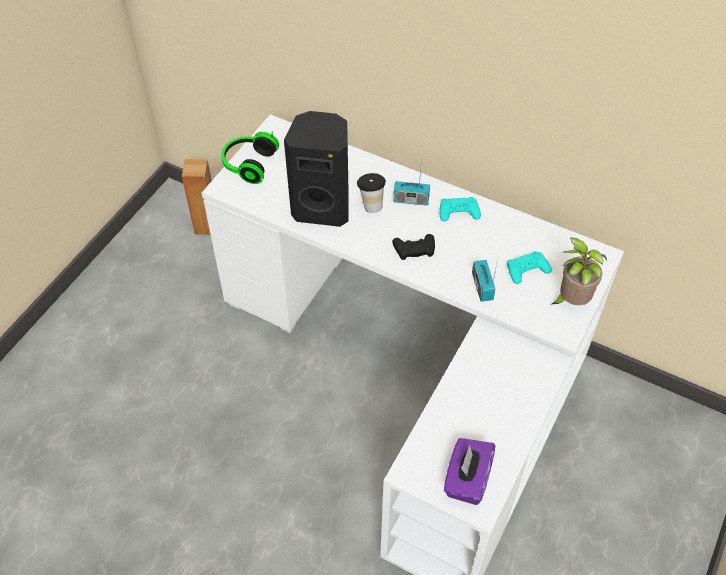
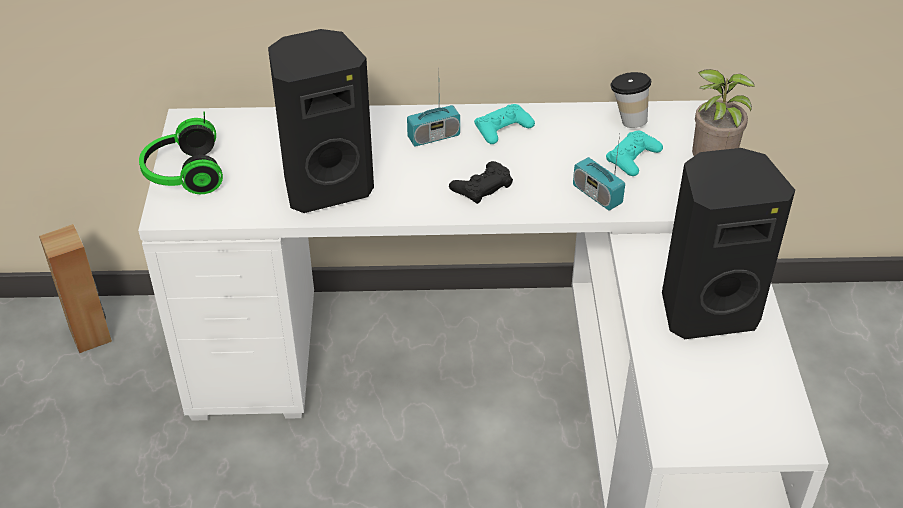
camera: 30 degrees left, 10 degrees down
cup [357,173,386,213] -> cup moved to [610,72,651,128]
purple tissue box [444,438,495,505] -> none
none -> black speaker [662,148,795,339]

